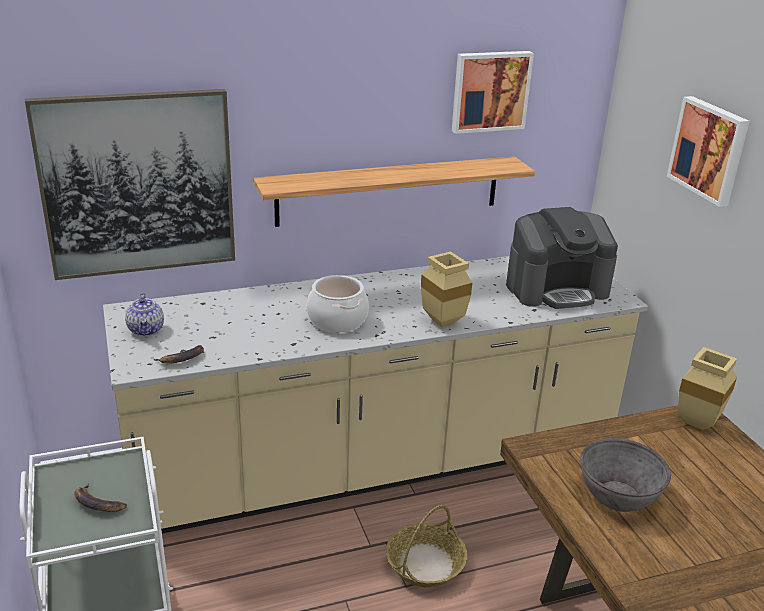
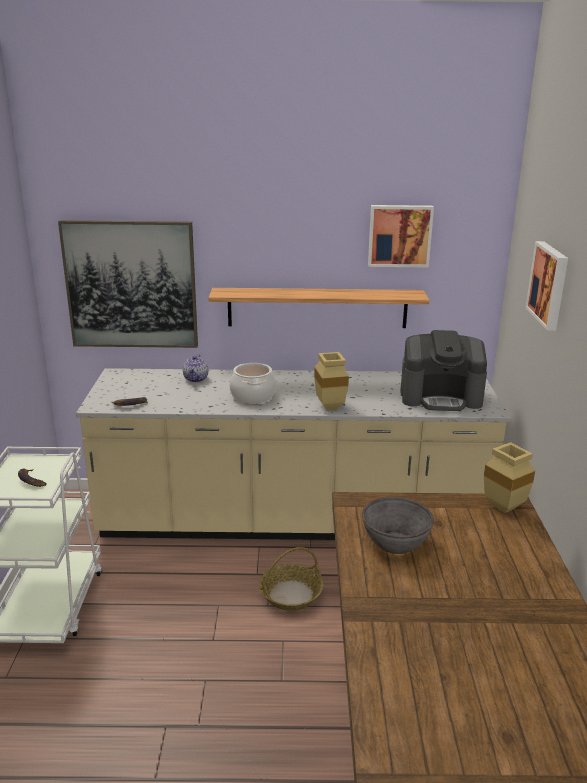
camera: 20 degrees right, 5 degrees down
teapot [125,293,164,336] -> teapot moved to [183,354,208,382]

